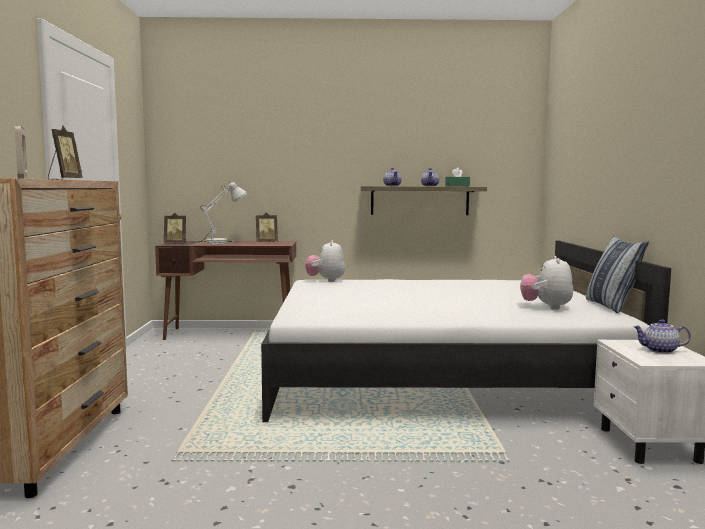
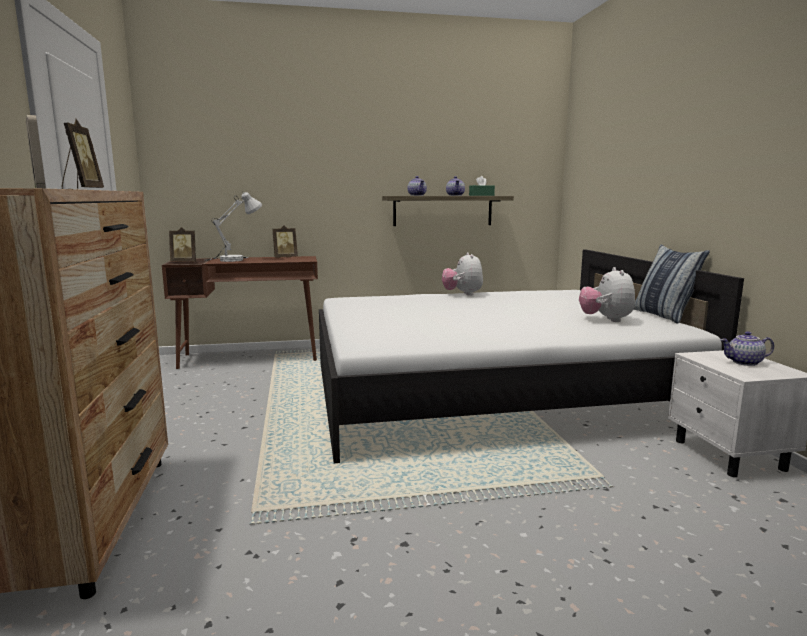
camera: 10 degrees left, 5 degrees up
plush toy [305,240,345,282] -> plush toy moved to [442,252,483,296]

